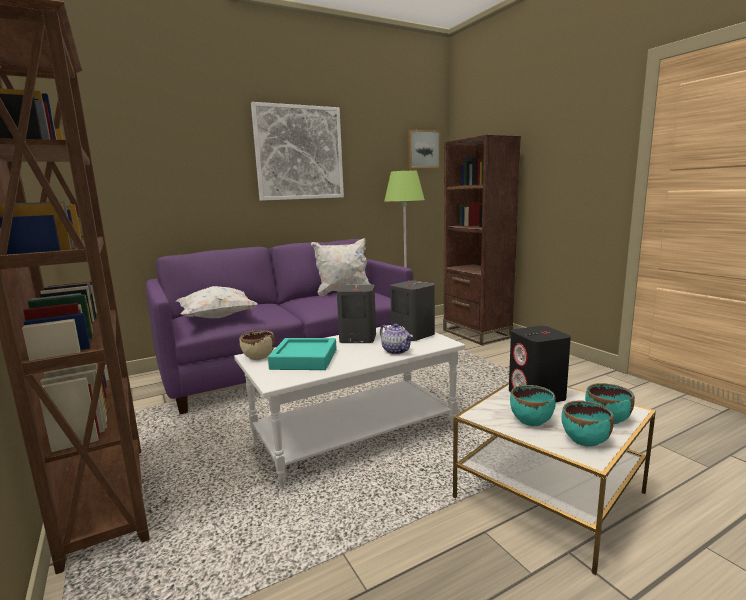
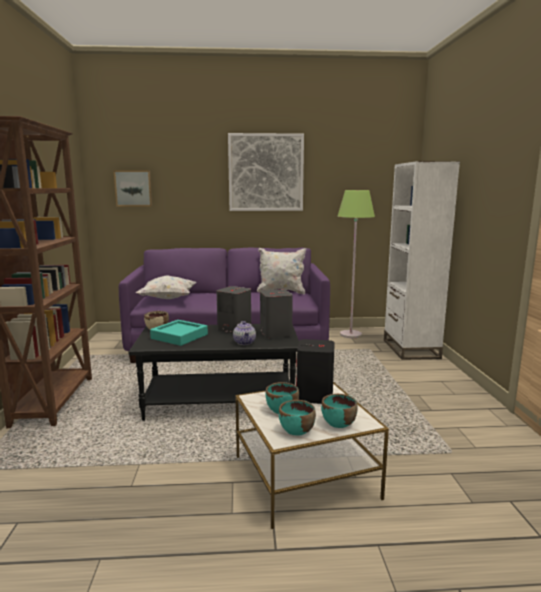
camera: 25 degrees right, 0 degrees up
white coffee table [234,325,465,489] -> black coffee table [128,324,299,421]
picture [408,130,440,168] -> picture moved to [114,170,152,206]
brown bookcase [443,135,521,345] -> white bookcase [384,161,460,360]

